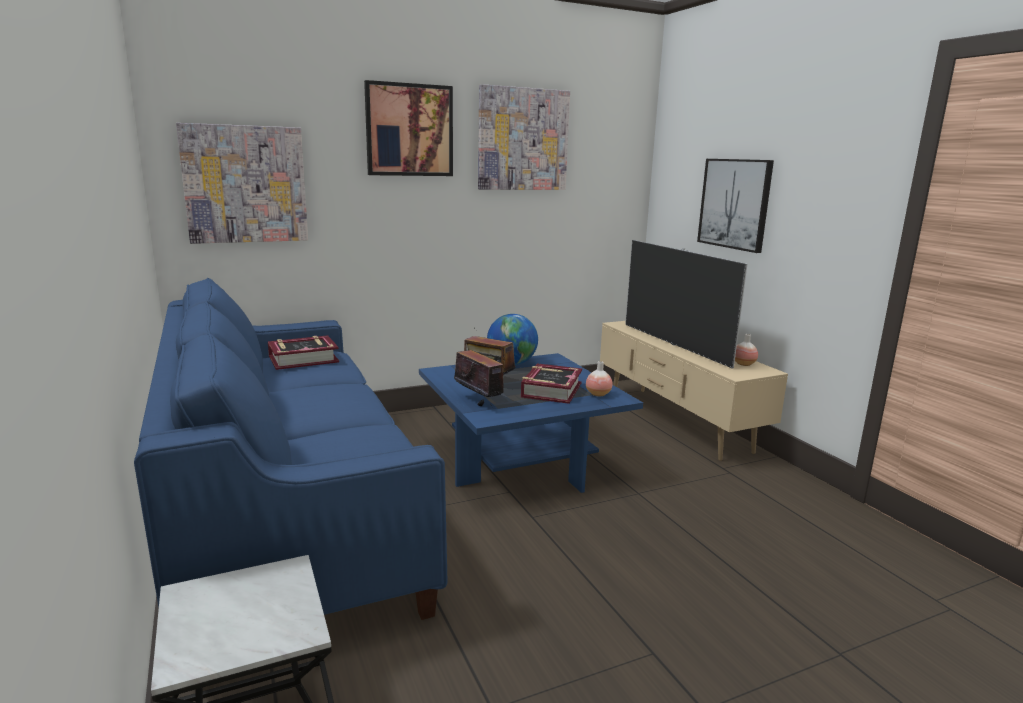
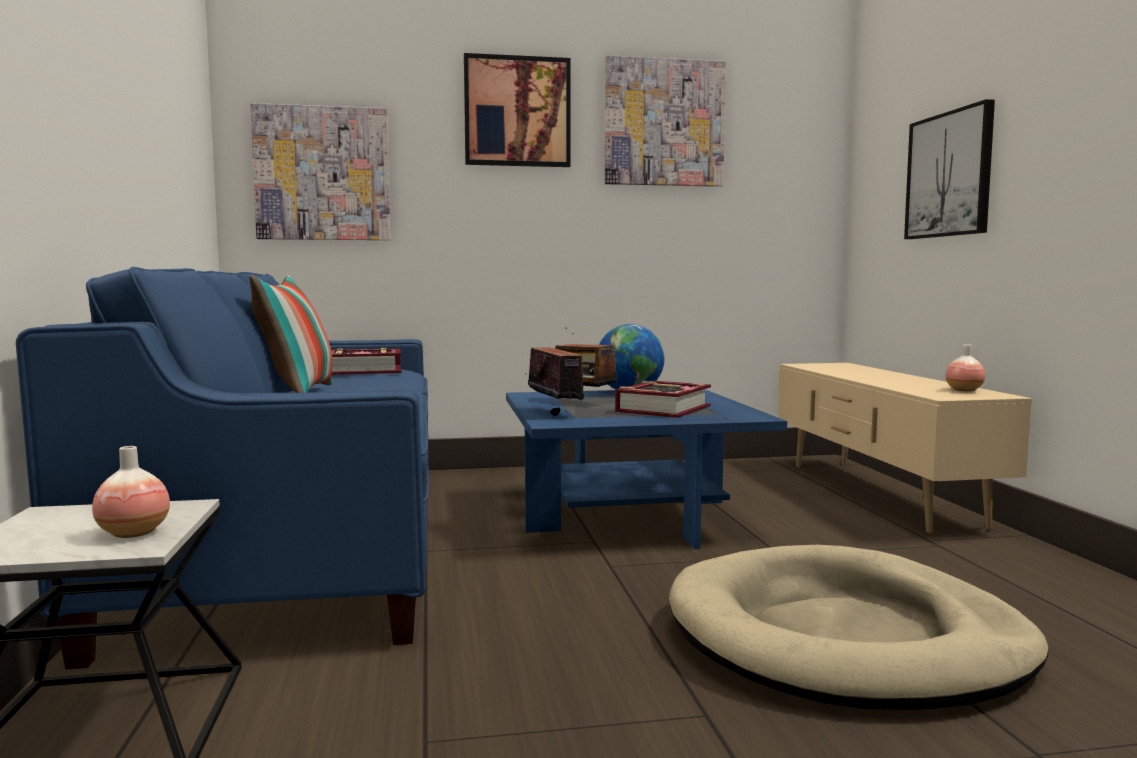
camera: 15 degrees right, 10 degrees down
vase [586,361,613,396] -> vase moved to [92,446,170,538]
television [625,240,747,369] -> none
none -> pillow [249,275,332,393]
none -> beige dog bed [669,545,1048,710]

